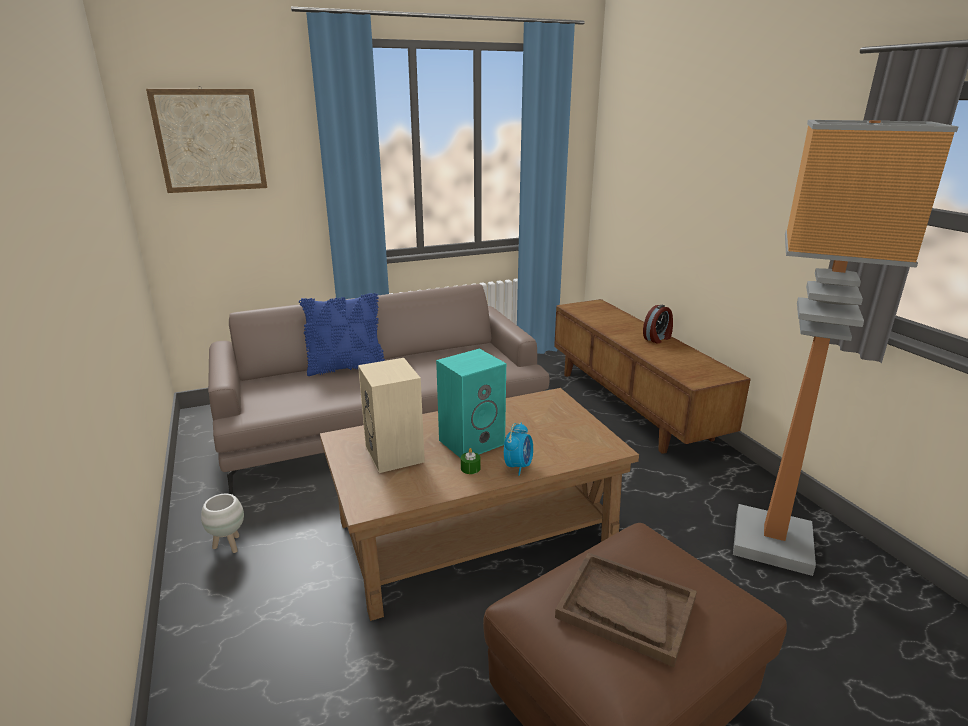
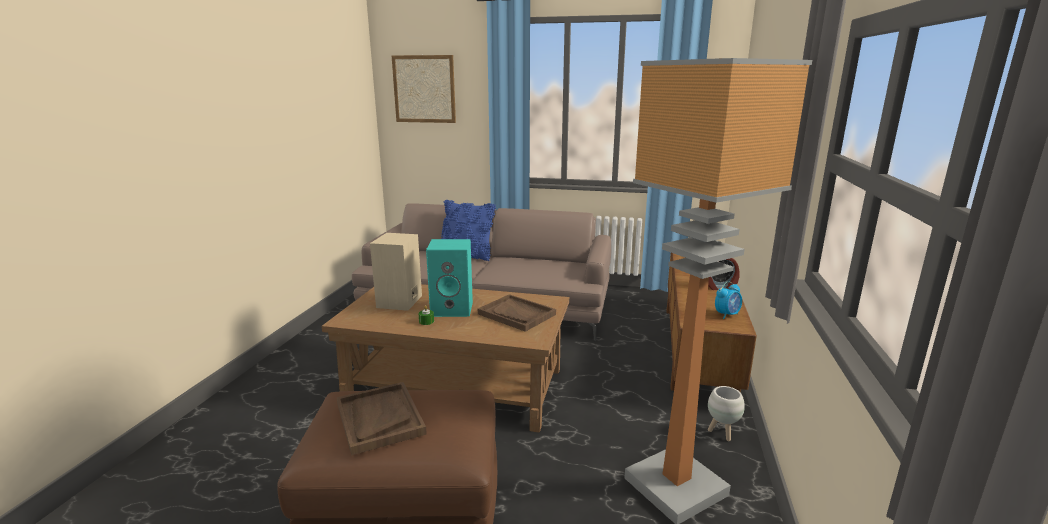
camera: 35 degrees right, 5 degrees down
white planter [201,494,244,553] -> white planter moved to [708,386,745,441]
alarm clock [504,423,533,476] -> alarm clock moved to [715,281,742,319]
none -> brown tray [478,294,556,332]

